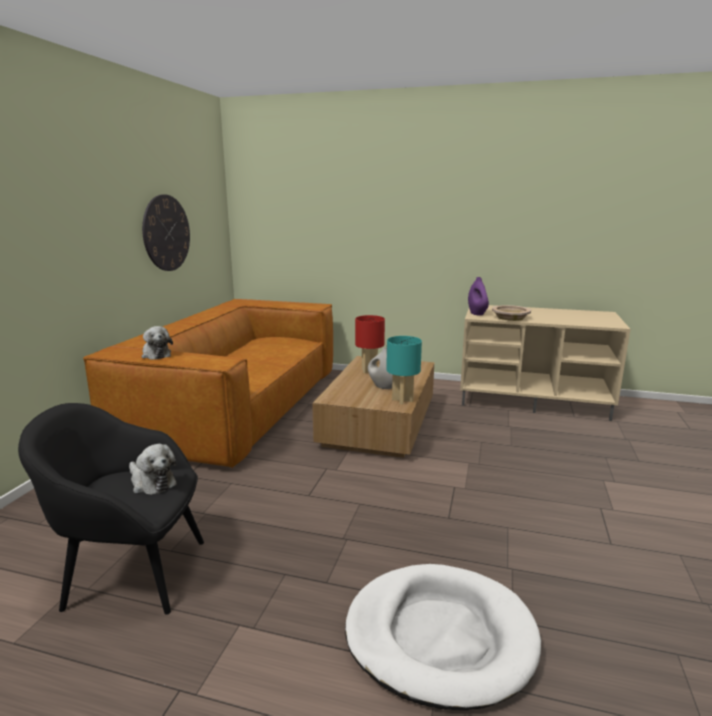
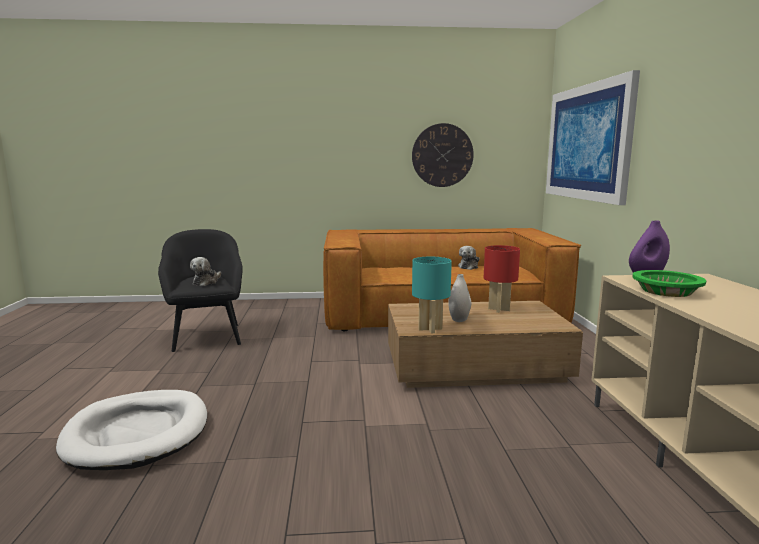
camera: 70 degrees right, 5 degrees down
plush toy [142,326,173,360] -> plush toy moved to [458,246,480,270]
beige bowl [492,305,531,321] -> green bowl [633,270,706,297]
none -> picture [546,70,640,205]

